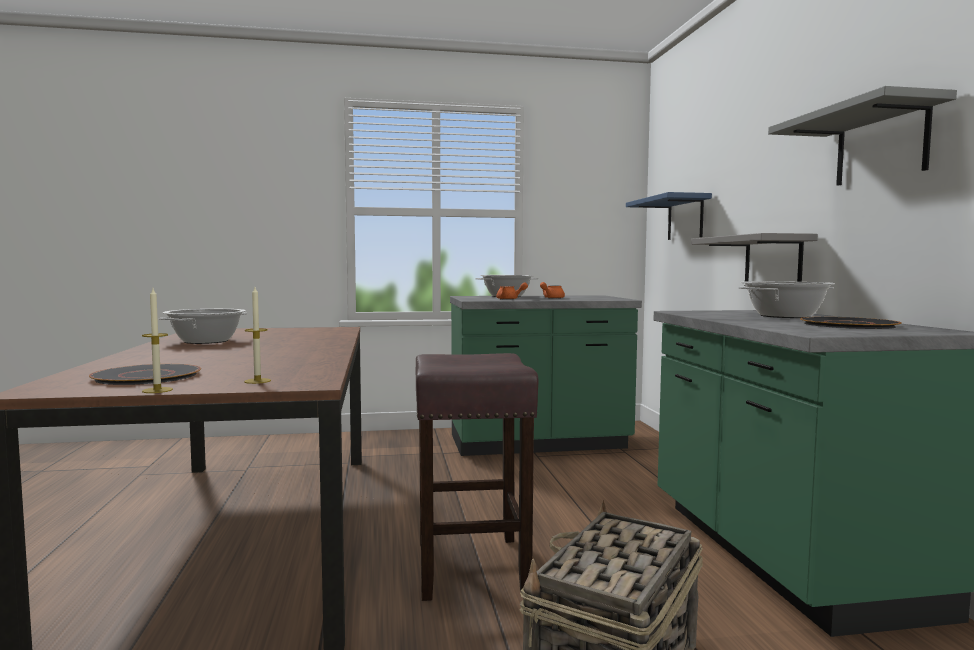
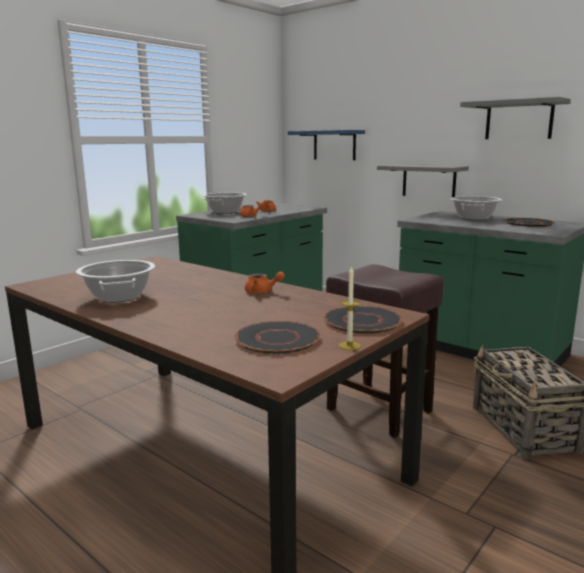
camera: 40 degrees left, 10 degrees up
candle [244,287,271,384] -> black plate [324,306,403,334]
none -> orange teapot [245,272,285,294]

